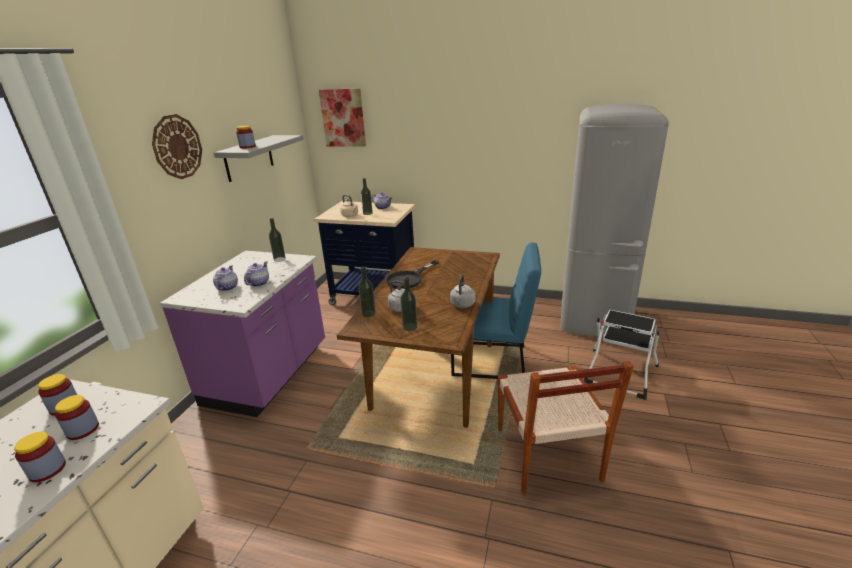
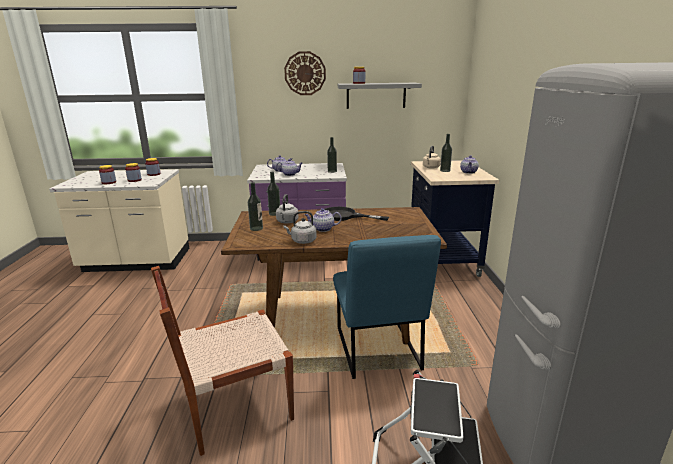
camera: 70 degrees right, 5 degrees down
picture [319,88,366,147] -> none
none -> teapot [305,208,341,232]

